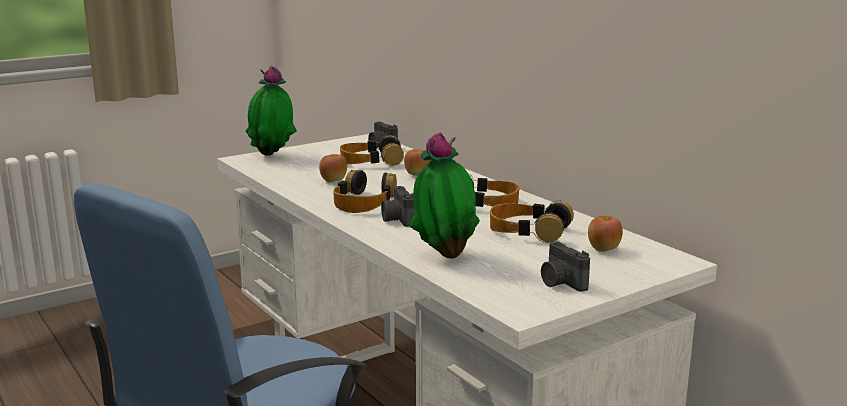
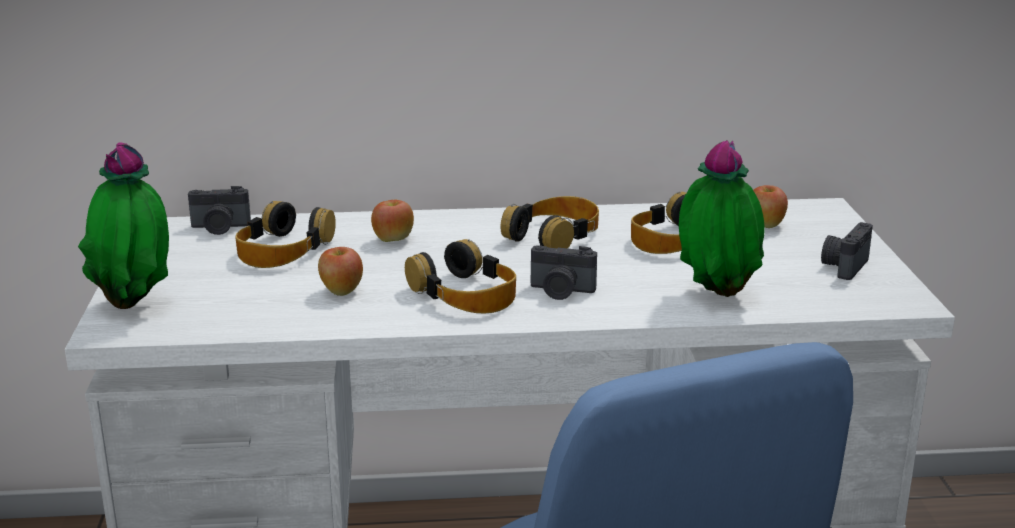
camera: 60 degrees left, 5 degrees up
camera [541,241,590,292] -> camera turned 120 degrees clockwise [821,222,873,280]

